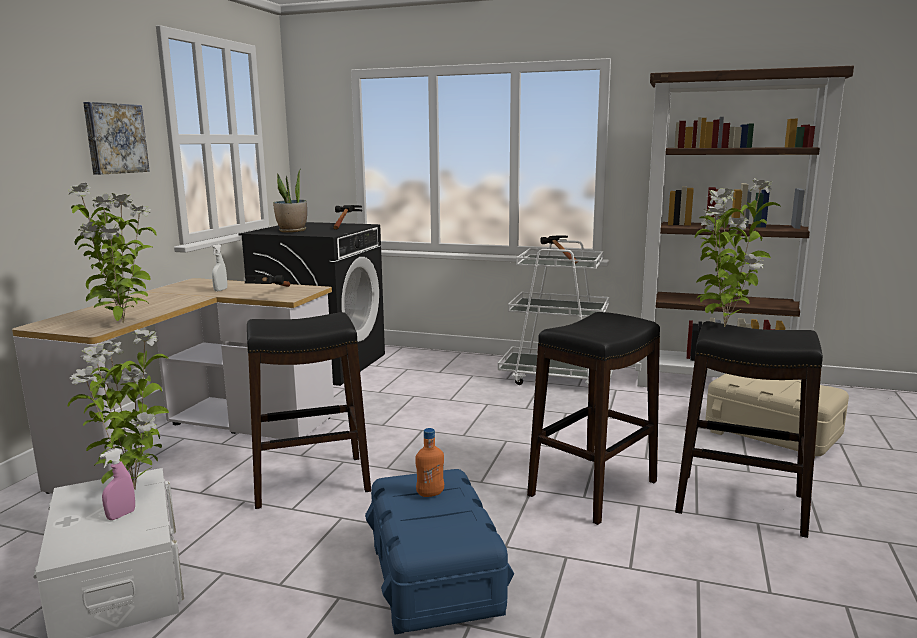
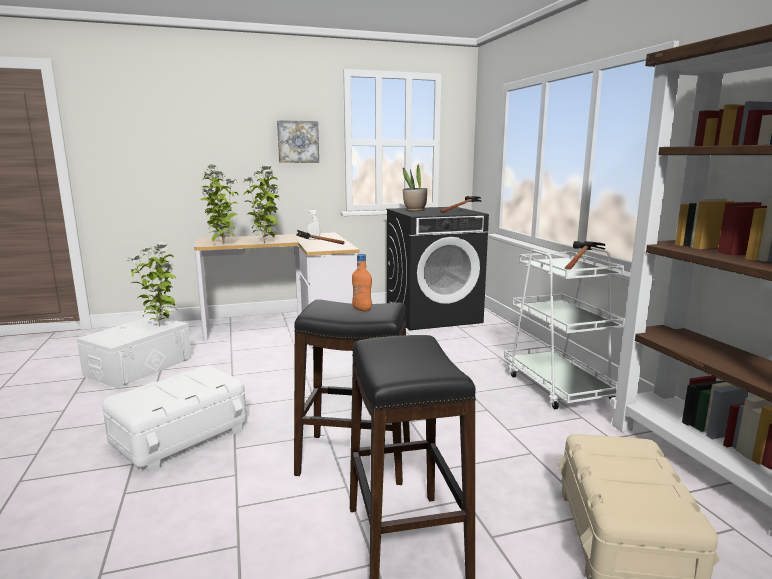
camera: 55 degrees right, 0 degrees up
pink spray bottle [100,449,135,520] -> none
black stool [247,312,371,509] -> none
blue storage box [365,469,514,635] -> white storage box [102,365,247,472]
orange bottle [415,428,444,497] -> orange bottle moved to [352,254,372,311]
potted plant [695,178,780,327] -> potted plant moved to [243,165,279,243]

